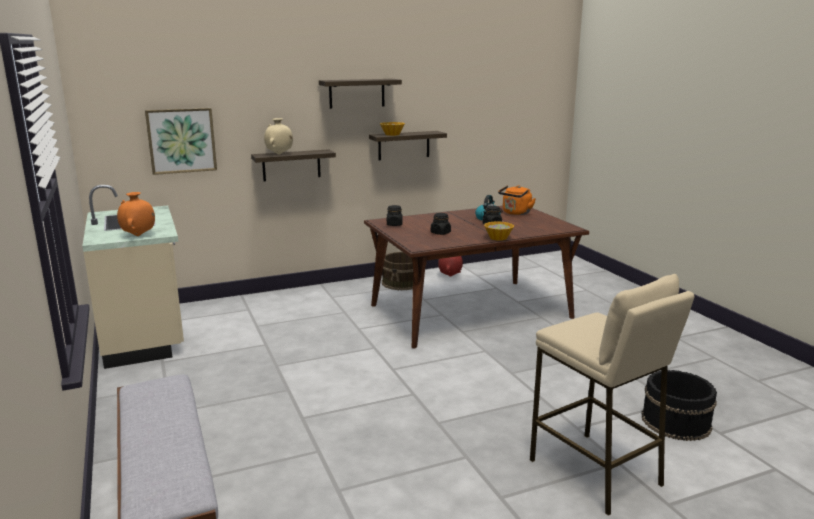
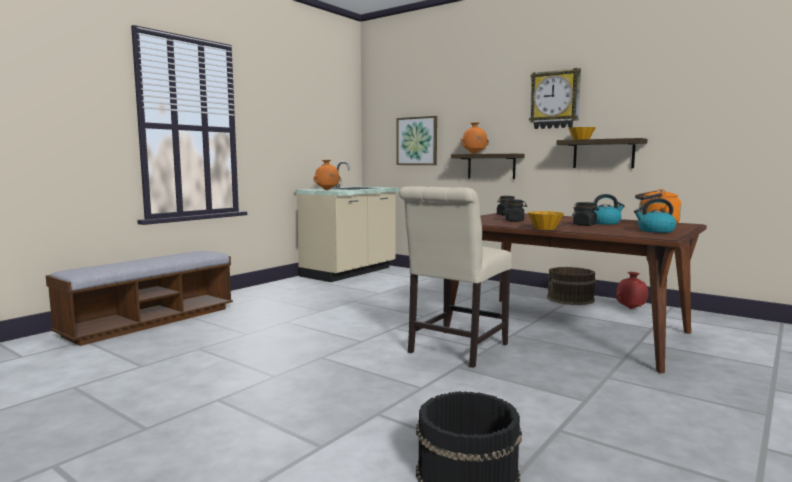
camera: 60 degrees right, 10 degrees down
beige vase [264,118,293,155] -> orange vase [460,122,489,154]
shelf [319,79,402,109] -> wall clock [529,68,581,129]
beige stool [530,274,694,516] -> none
none -> beige chair [399,186,512,368]
none -> kettle [634,198,677,233]

